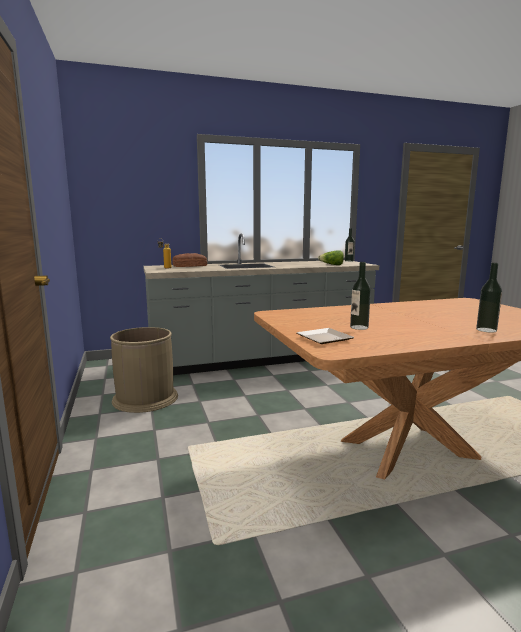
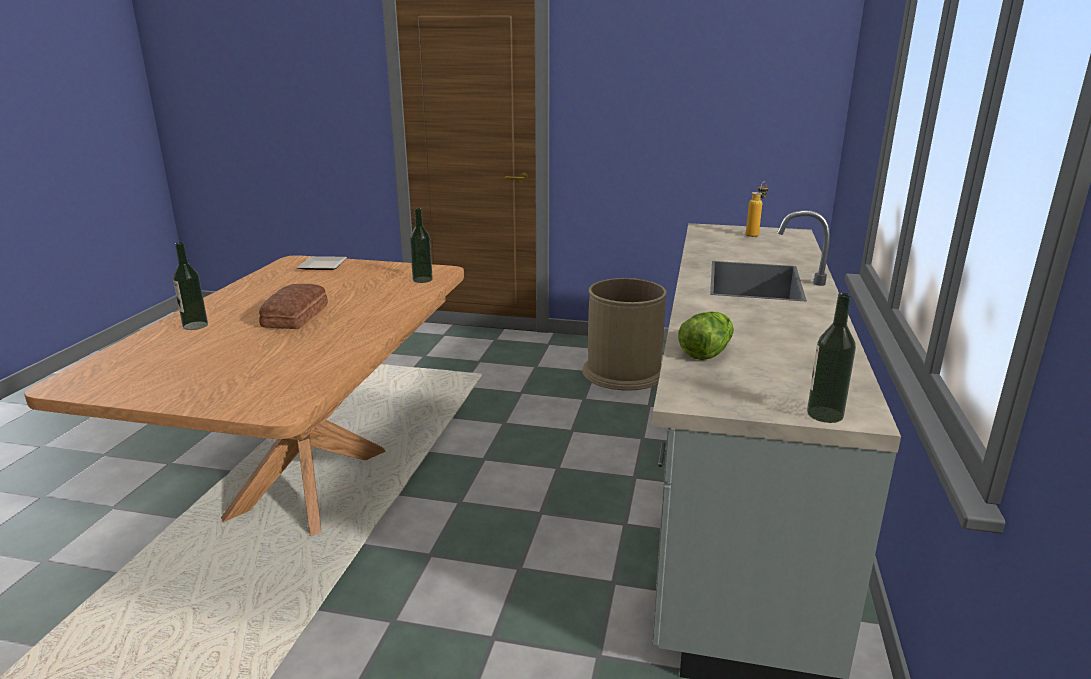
camera: 120 degrees right, 10 degrees up
bread [172,253,207,267] -> bread moved to [259,284,328,329]
bottle [350,262,371,330] -> bottle moved to [410,208,433,283]

